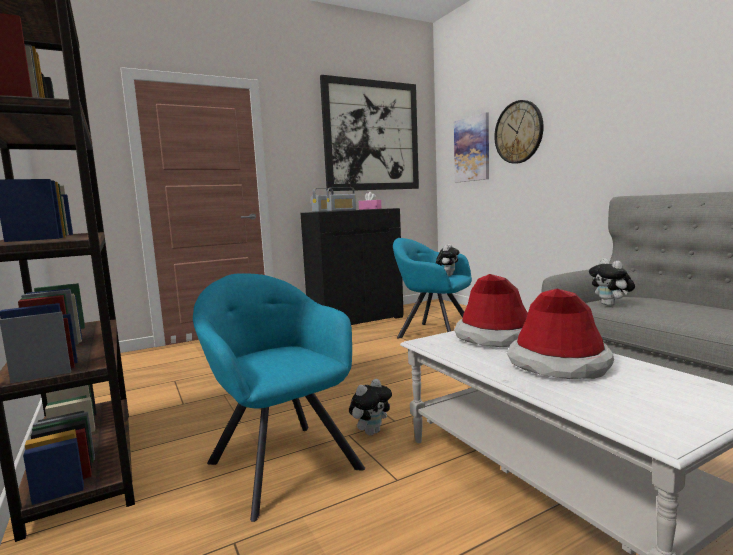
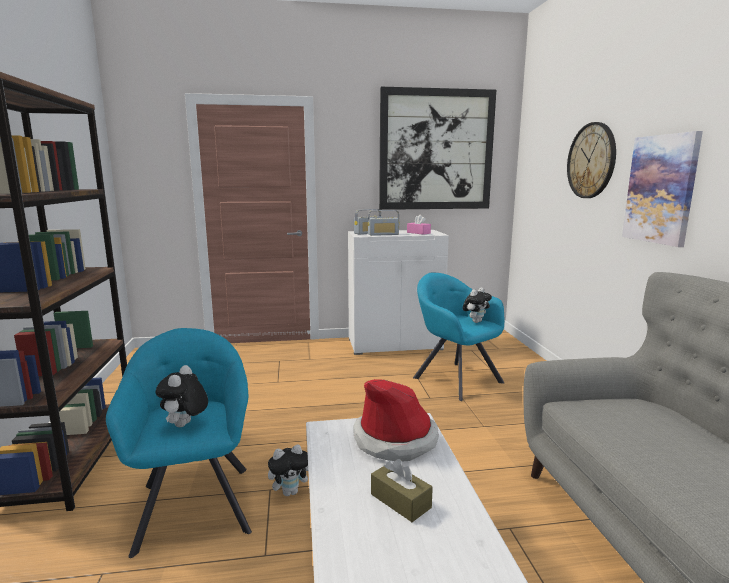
camera: 20 degrees right, 5 degrees up
black cabinet [300,208,404,325] -> white cabinet [348,230,449,355]
picture [454,112,489,182] -> picture moved to [622,131,703,247]
hat [507,288,614,379] -> brown tissue box [371,459,433,522]
plush toy [589,258,635,306] -> plush toy moved to [155,365,208,427]

